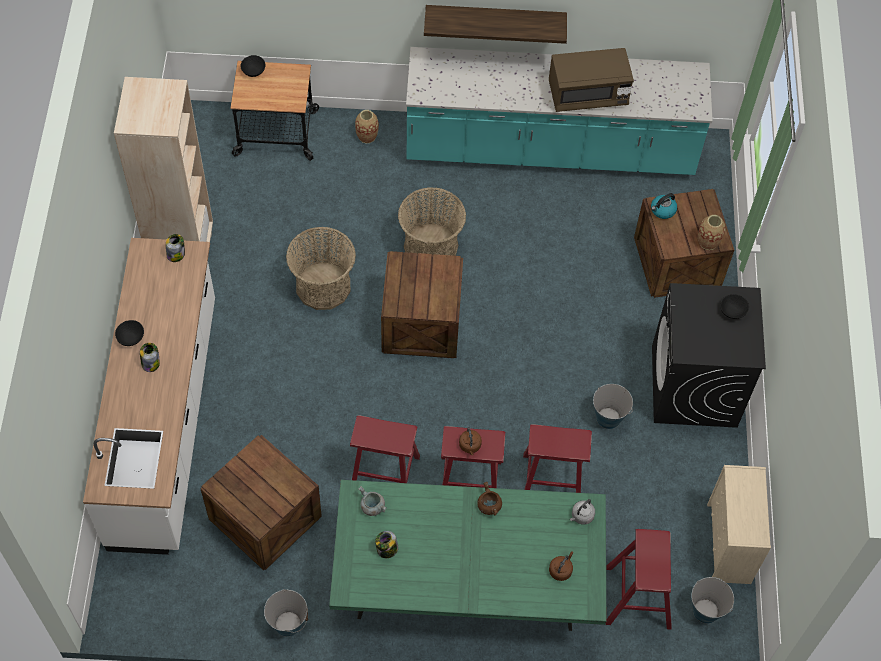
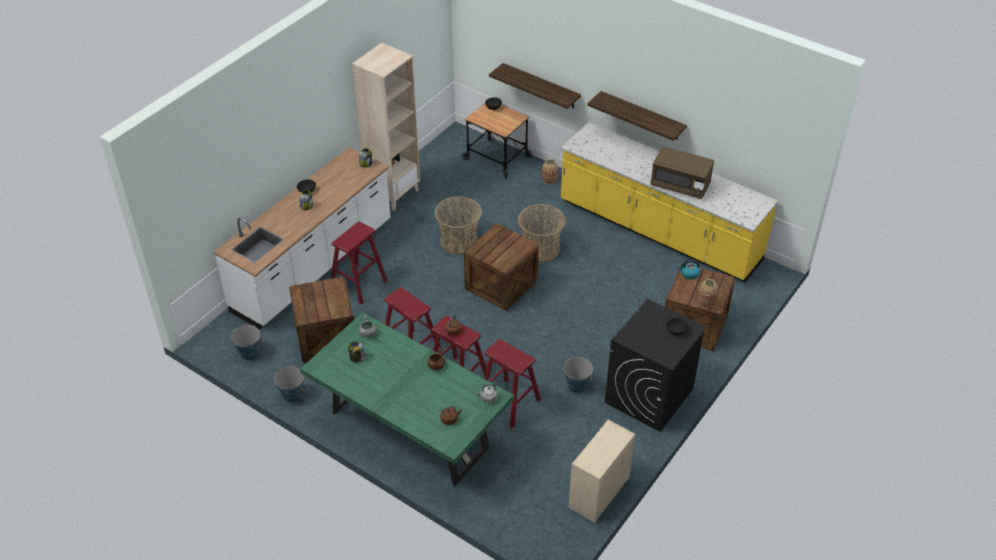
camera: 35 degrees right, 15 degrees down
turquoise counter [406,47,713,175] -> yellow counter [561,122,778,283]
red stool [606,529,672,630] -> red stool moved to [331,221,388,305]
bucket [691,577,734,624] -> bucket moved to [231,324,262,360]
none -> shelf [489,63,581,109]

